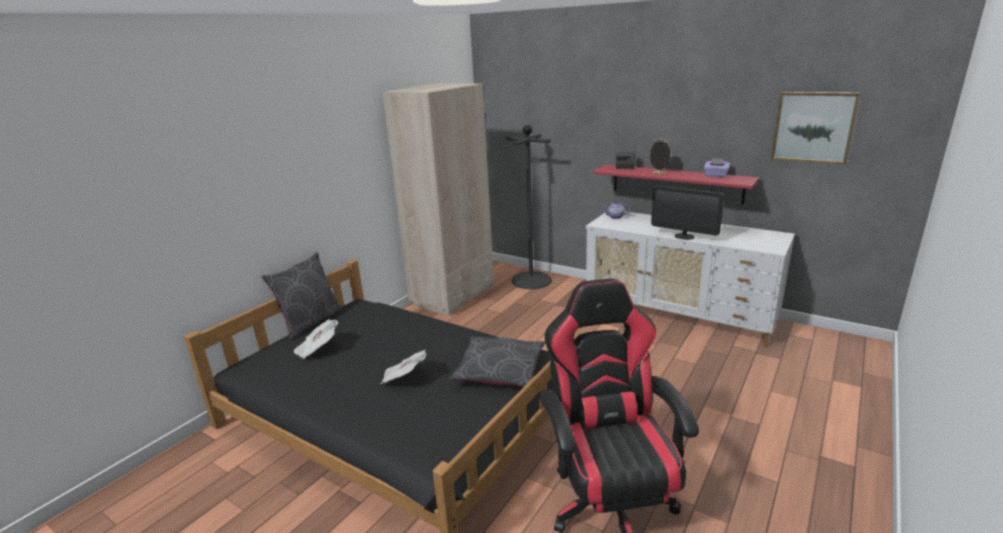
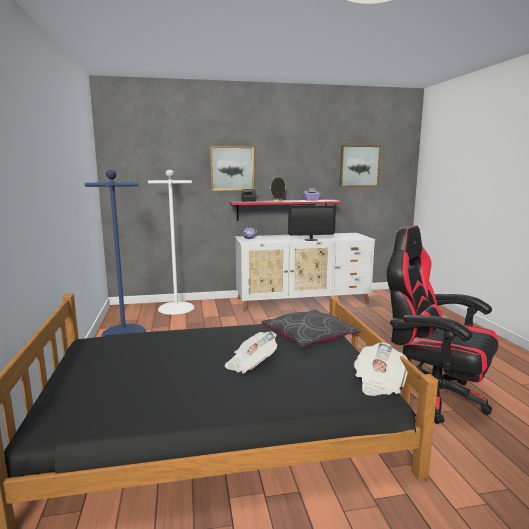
camera: 45 degrees left, 10 degrees down
grey pillow [262,252,343,340] -> none
newspaper [294,319,338,359] -> newspaper moved to [354,342,409,396]
beige wardrobe [382,83,494,316] -> blue clothes rack [85,170,146,337]
black clothes rack [506,125,552,289] -> white clothes rack [148,170,195,315]
none -> picture [210,146,254,190]

